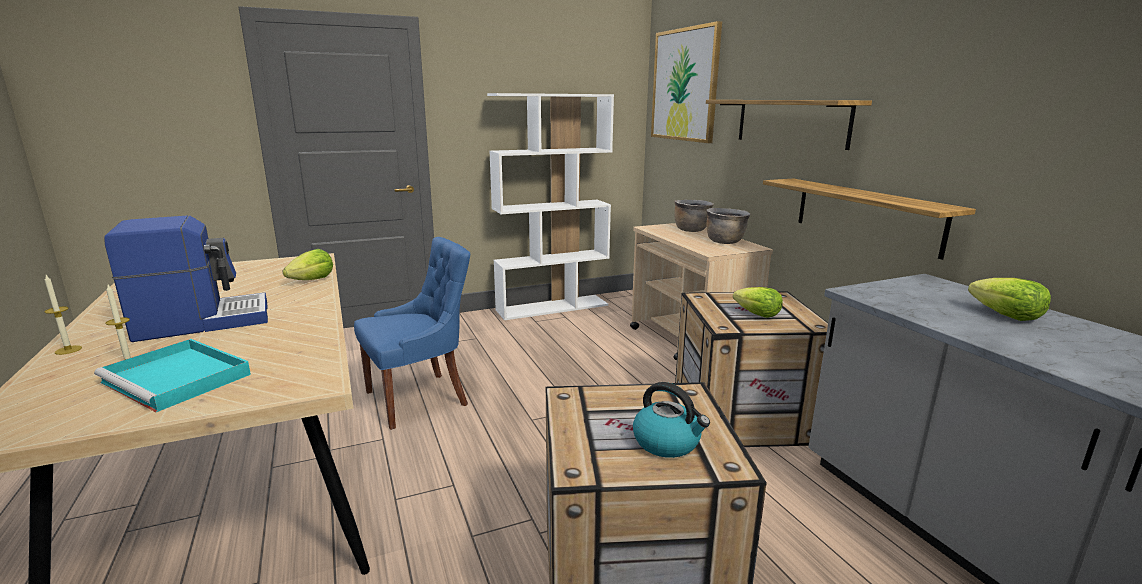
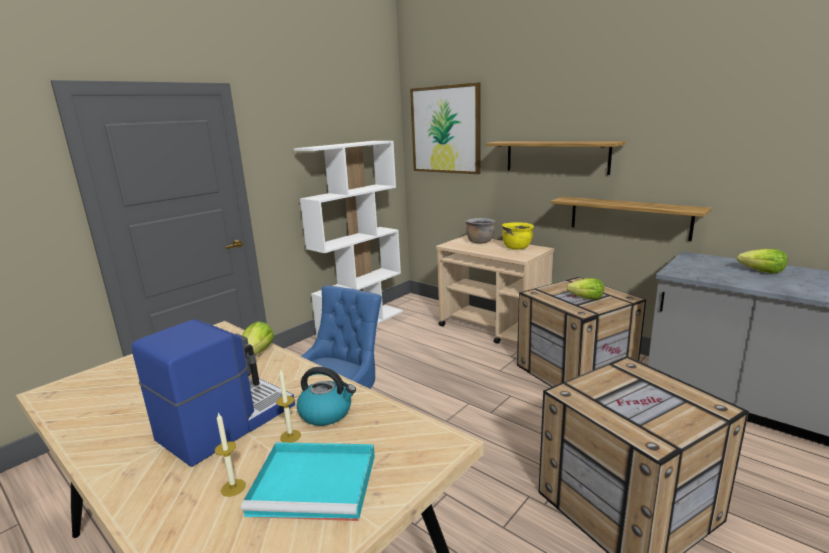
camera: 25 degrees left, 0 degrees up
candle [44,275,82,355] -> candle moved to [276,370,301,443]
kettle [633,382,710,458] -> kettle moved to [297,367,356,426]
brown cooking pot [707,208,750,244] -> yellow cooking pot [502,222,534,250]

